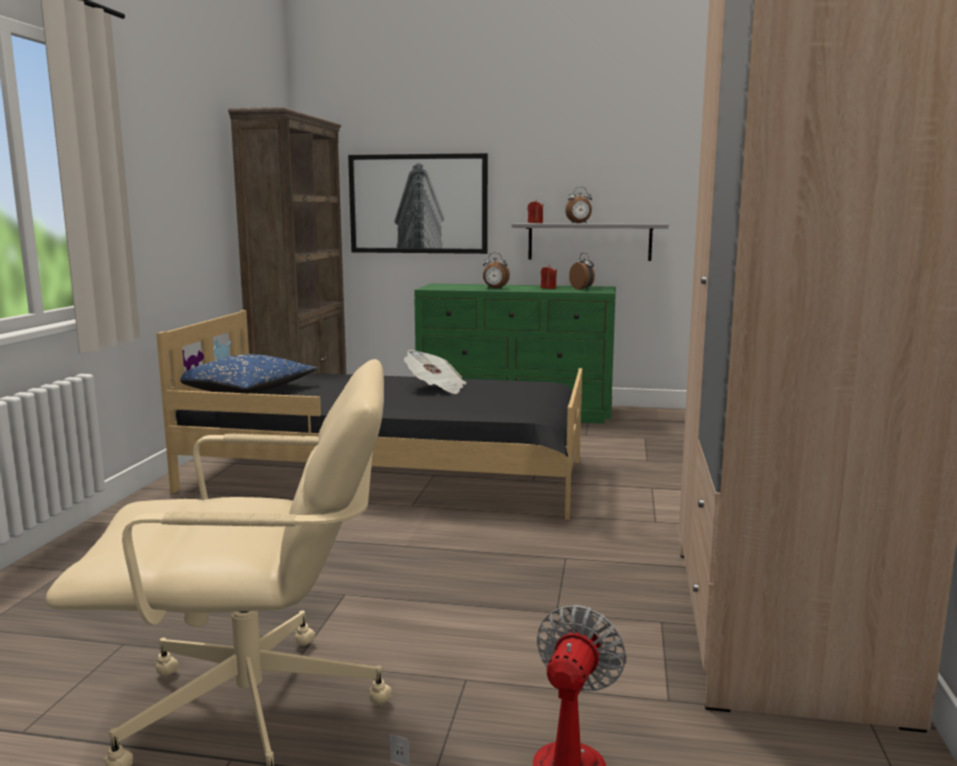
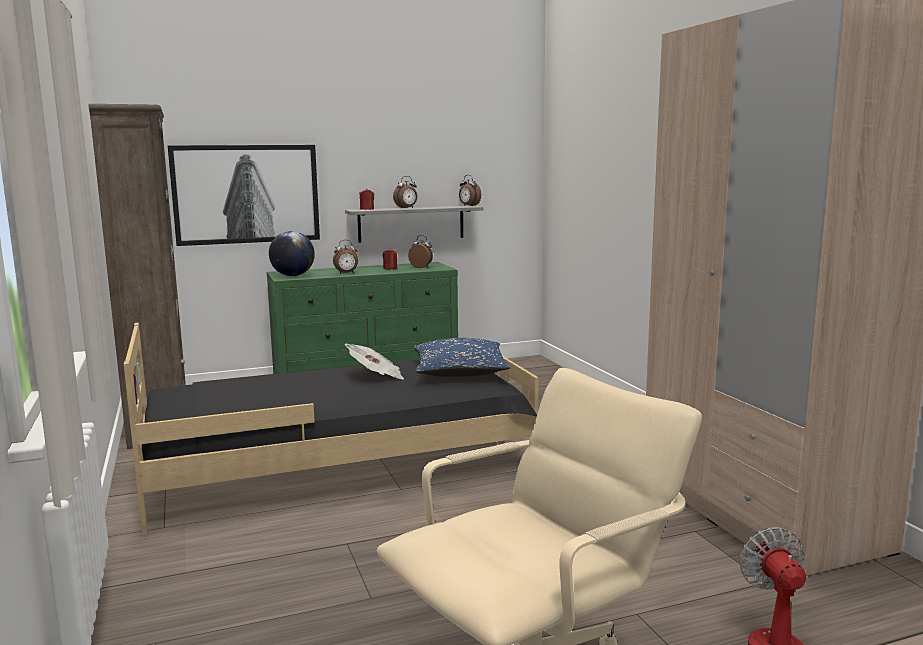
camera: 30 degrees left, 0 degrees up
blue pillow [171,354,318,394] -> blue pillow moved to [414,338,510,377]
none -> globe [269,231,315,276]
none -> alarm clock [459,175,481,206]

